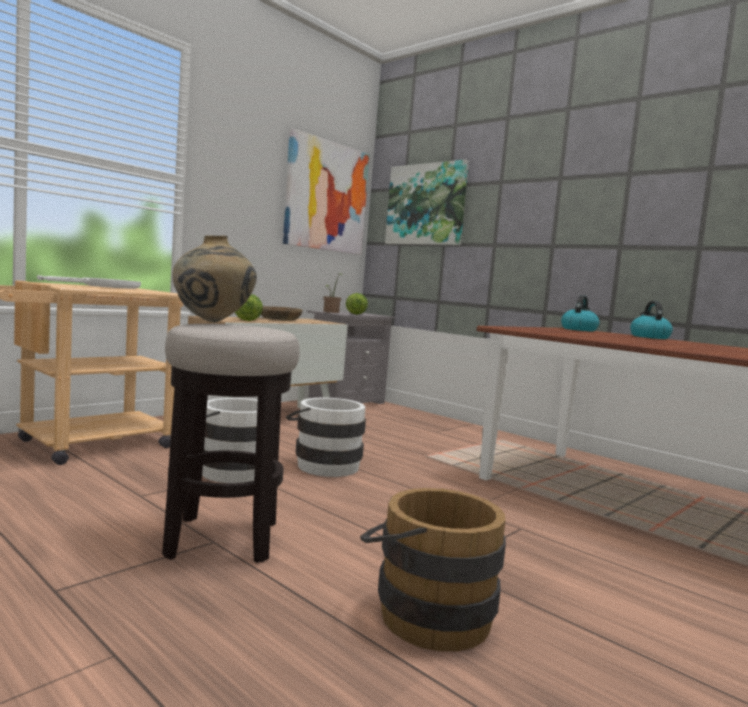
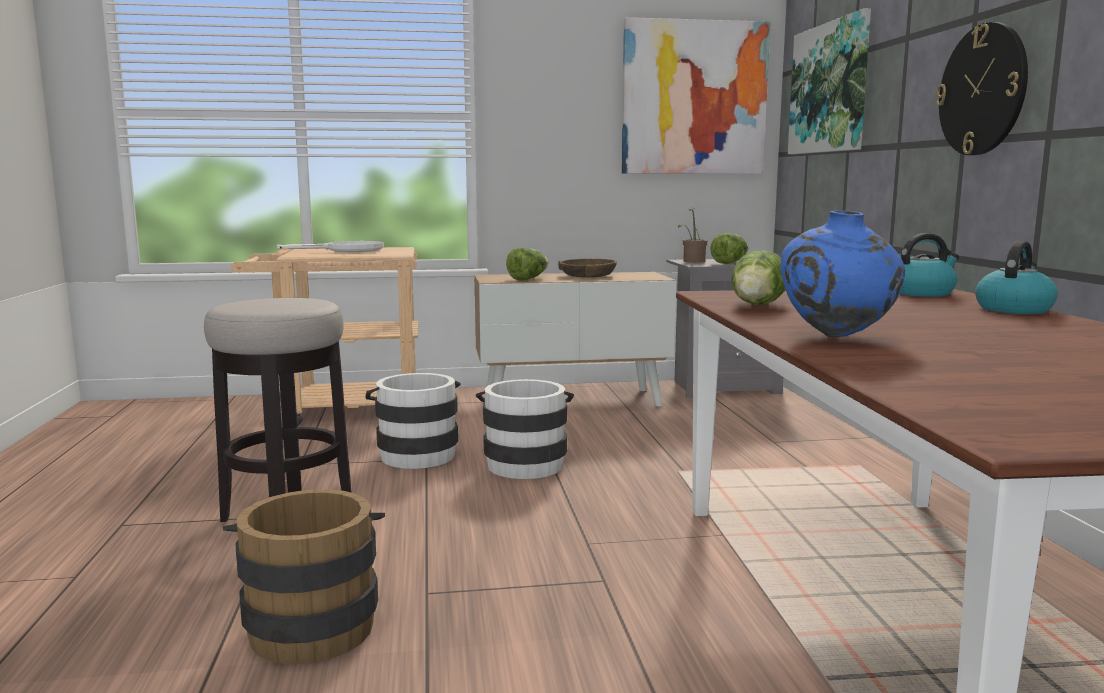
camera: 40 degrees right, 5 degrees up
beige vase [173,235,257,322] -> none
none -> lettuce [732,250,786,305]
none -> blue vase [780,211,905,337]
none -> wall clock [936,22,1028,155]

